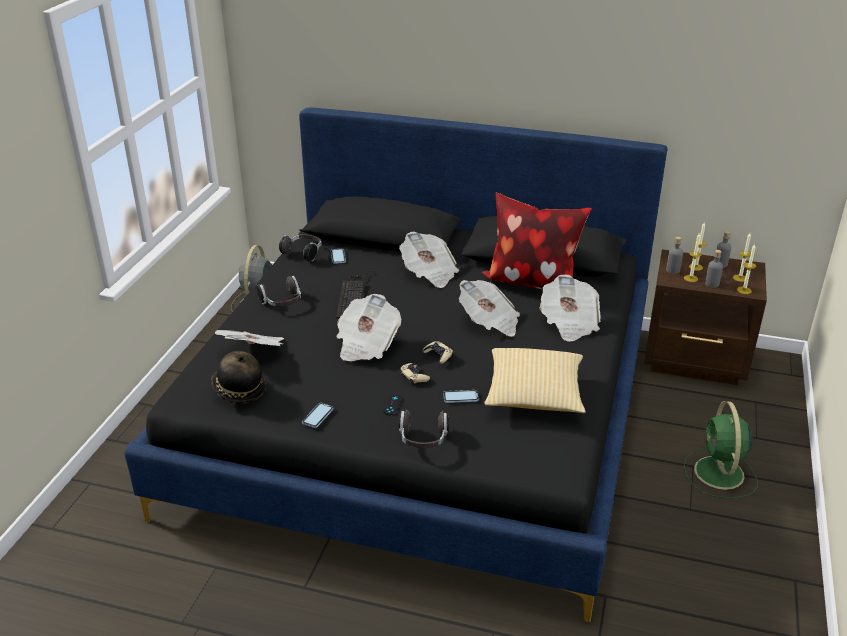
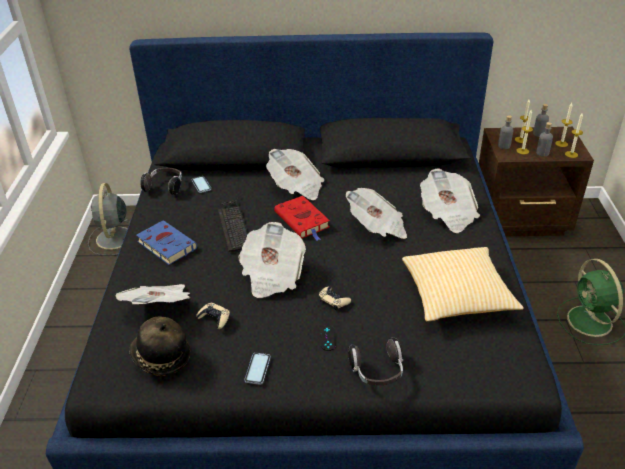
camera: 15 degrees left, 5 degrees up
headphones [257,275,301,306] -> blue book [136,220,197,265]
beige game controller [423,341,453,364] -> beige game controller moved to [196,303,230,329]
phone [443,390,479,403] -> none
pillow [482,192,592,290] -> none
none -> red book [274,196,330,240]

